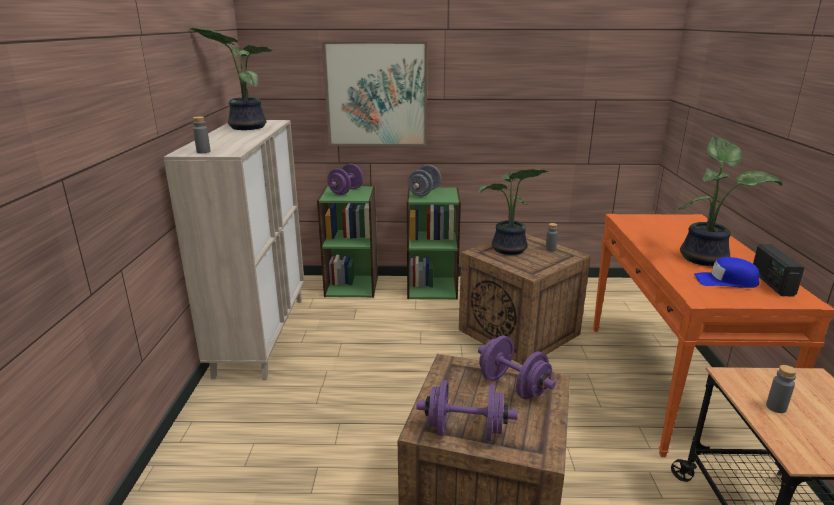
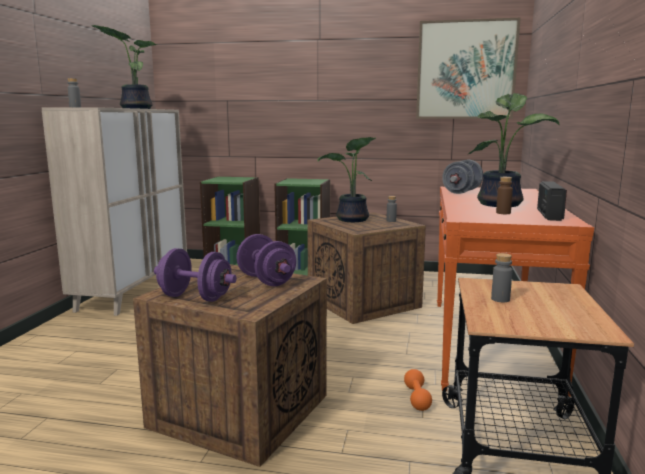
camera: 10 degrees right, 10 degrees down
picture [322,41,427,146] -> picture moved to [416,18,521,119]
purple dumbbell [327,164,363,195] -> none
grey dumbbell [407,165,441,197] -> grey dumbbell moved to [442,160,483,194]
blue cap [694,257,759,288] -> brown bottle [496,177,513,214]
none -> orange dumbbell [404,369,432,411]

